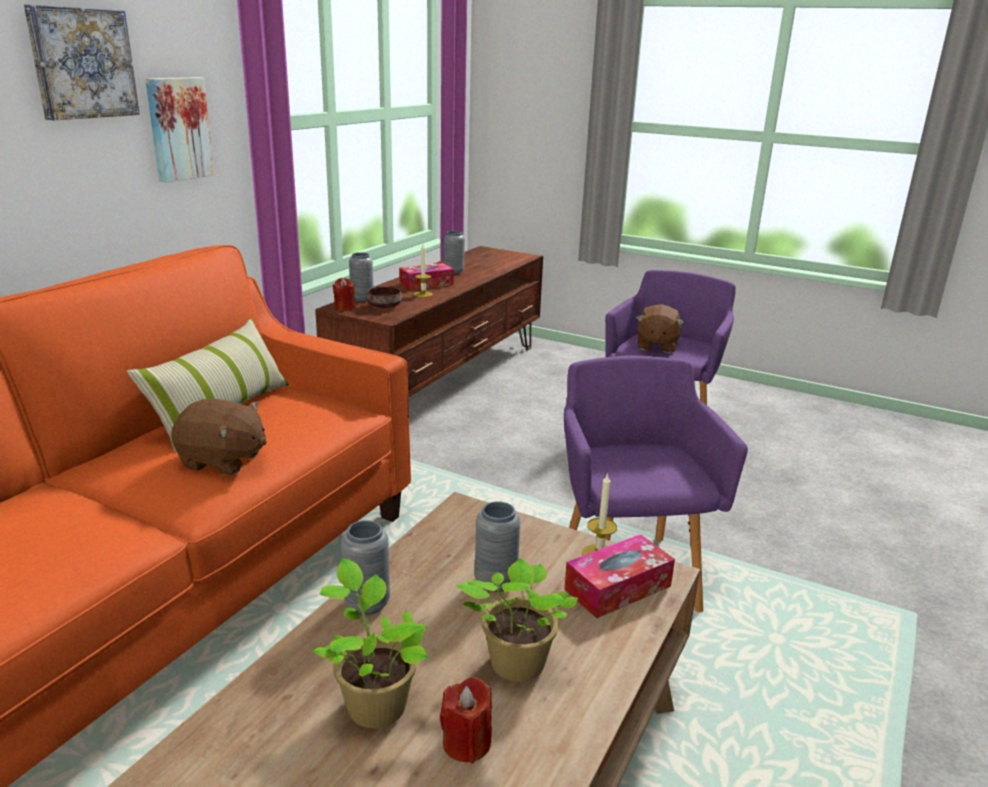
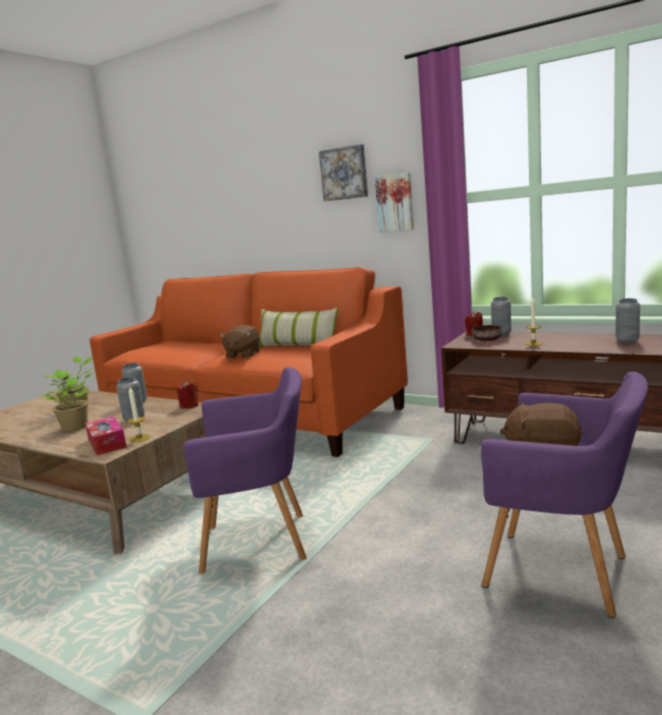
camera: 95 degrees right, 10 degrees down
tissue box [399,263,454,290] -> none
red candle [440,677,492,764] -> red candle moved to [177,381,199,409]

